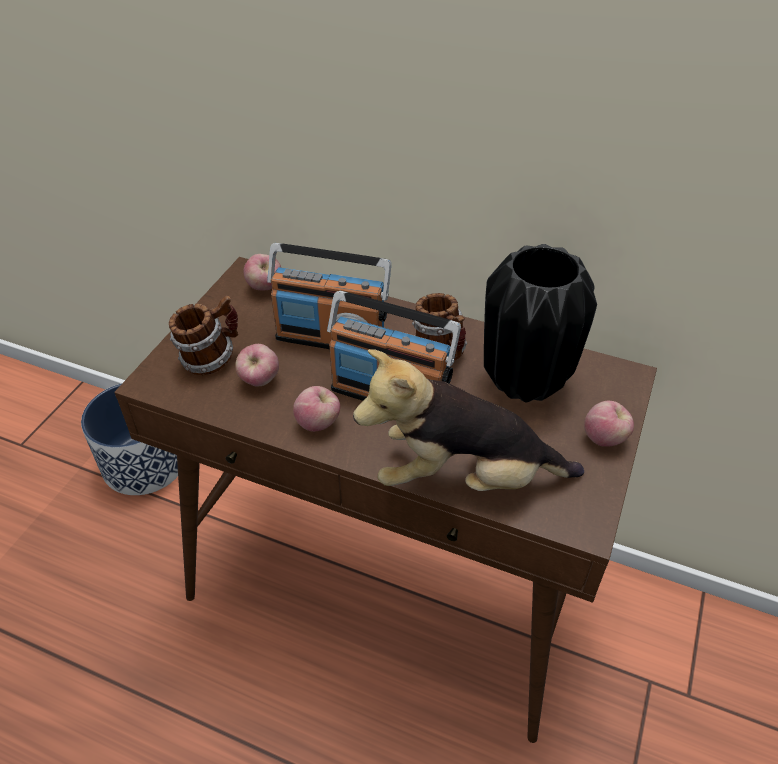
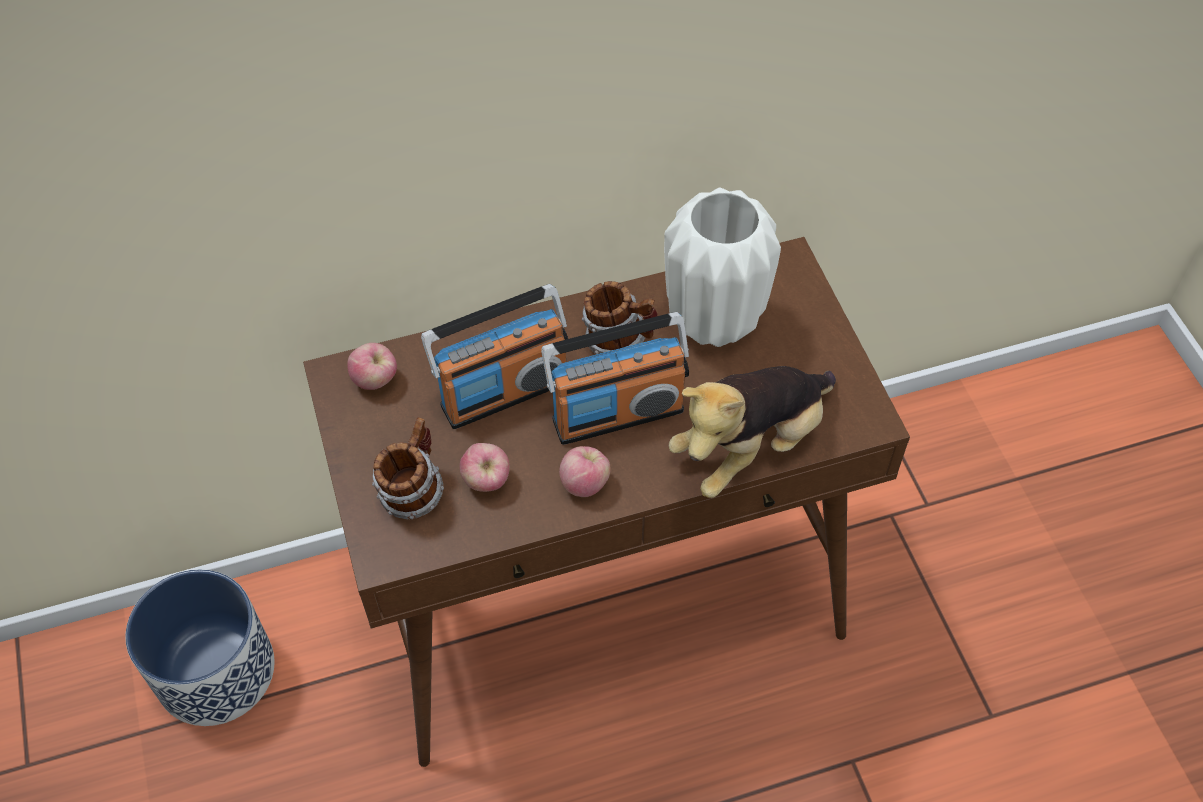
camera: 40 degrees left, 10 degrees up
black vase [484,244,597,403] -> white vase [664,187,781,347]
apple [584,401,634,447] -> none

